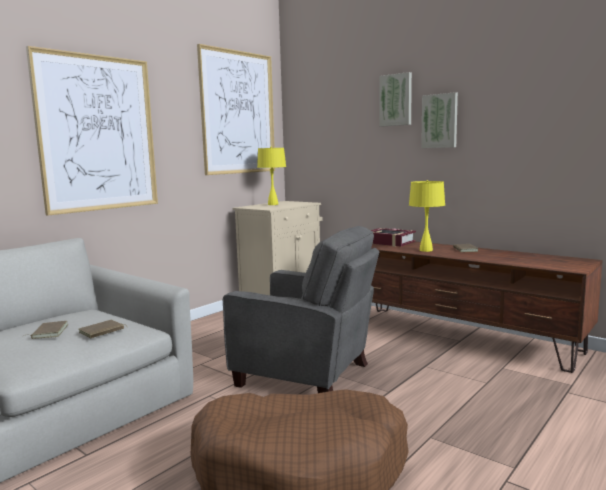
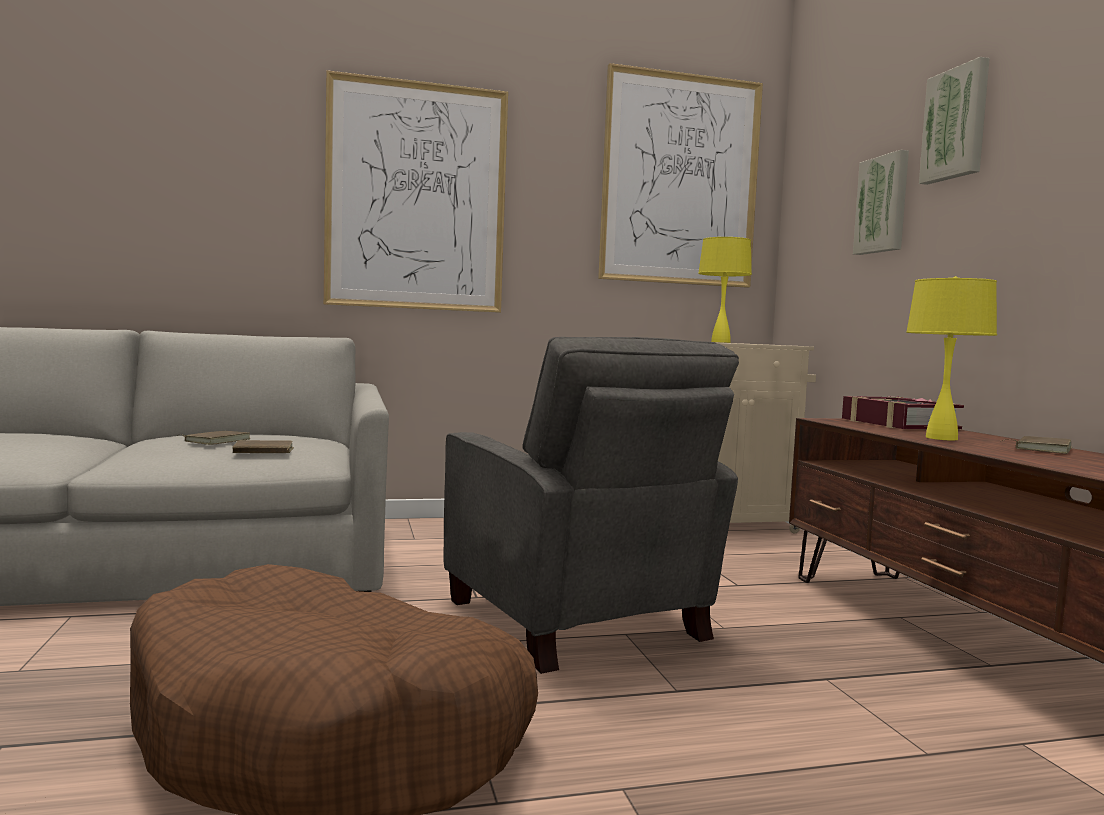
camera: 35 degrees right, 5 degrees down
picture [421,92,458,148] -> picture moved to [853,150,909,255]

